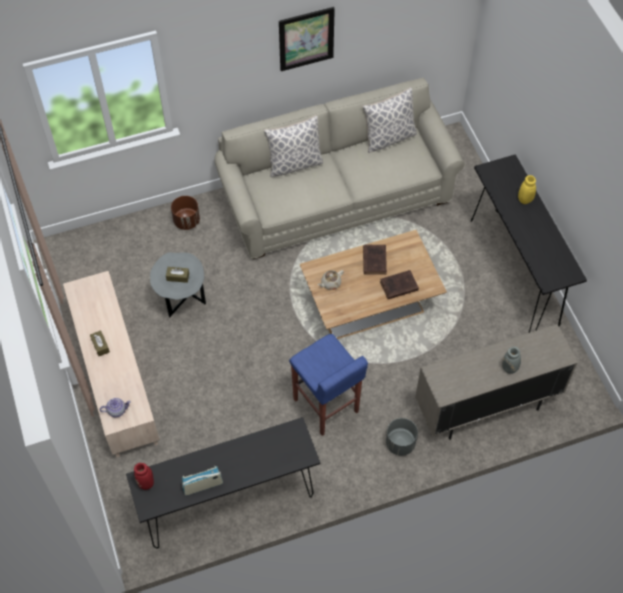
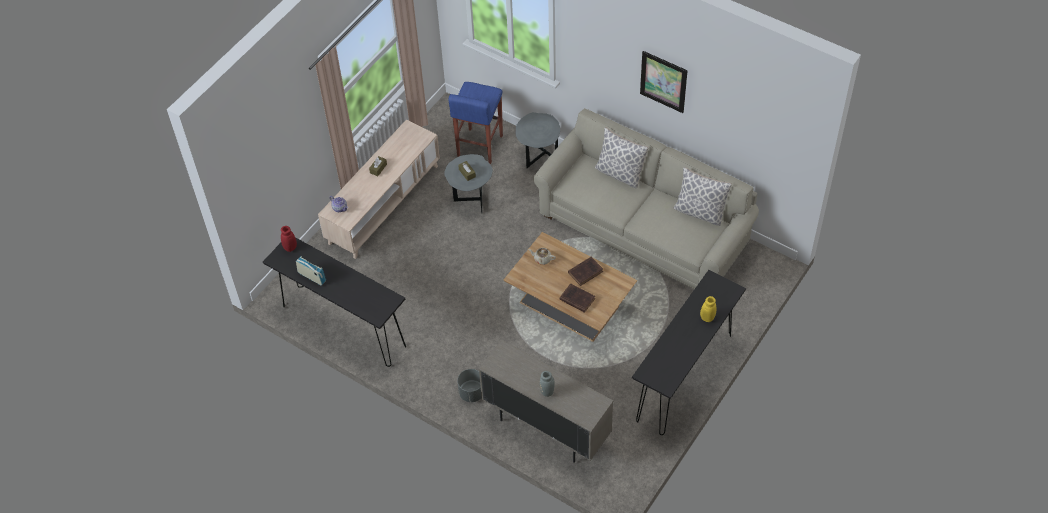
camera: 55 degrees right, 5 degrees down
brown planter [171,196,200,230] -> grey side table [515,112,560,168]
blue stool [289,334,368,436] -> blue stool moved to [448,82,503,164]

